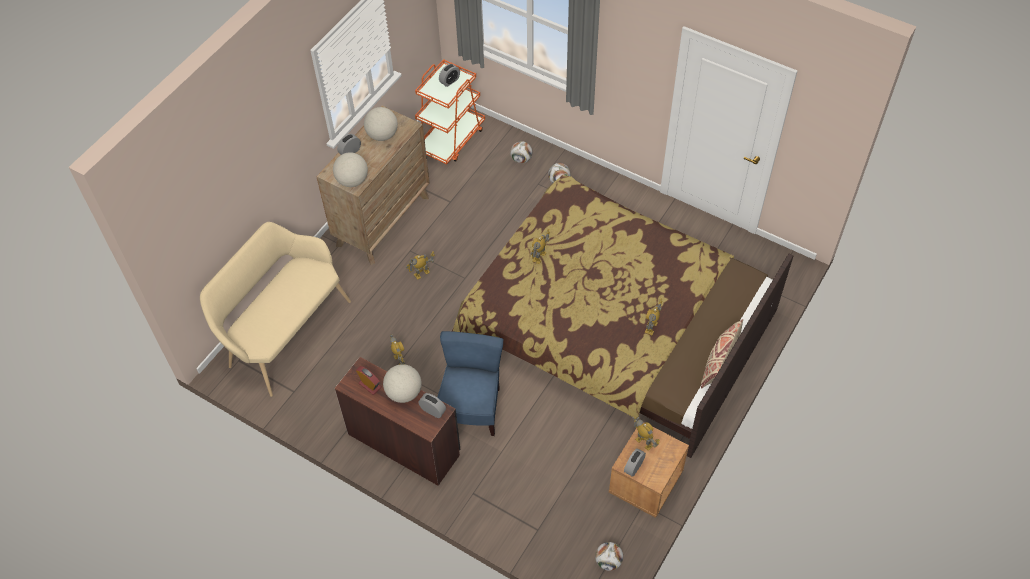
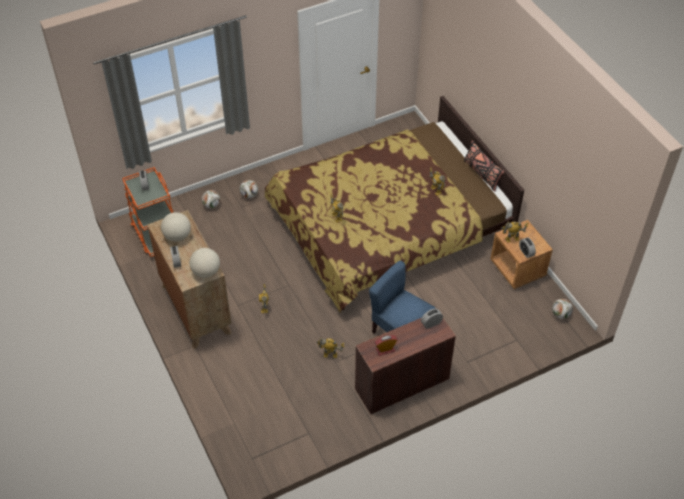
camera: 60 degrees left, 5 degrees down
beige bench [200,222,351,397] -> none
globe [383,364,422,403] -> none
beige pillow [701,319,743,389] -> black pillow [464,140,504,192]

